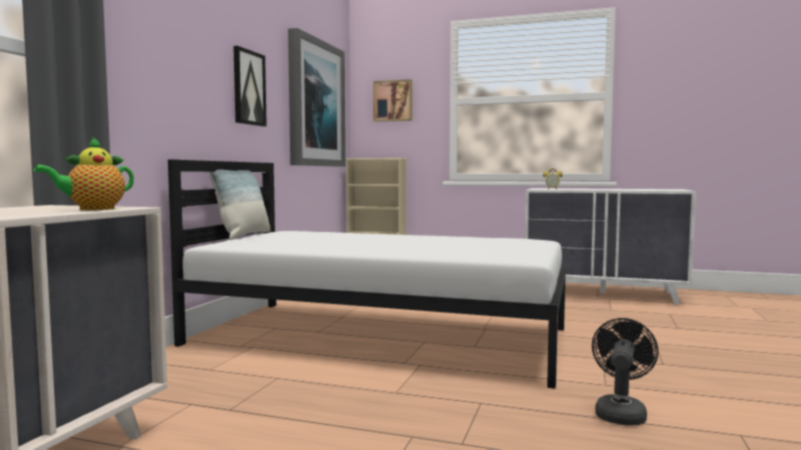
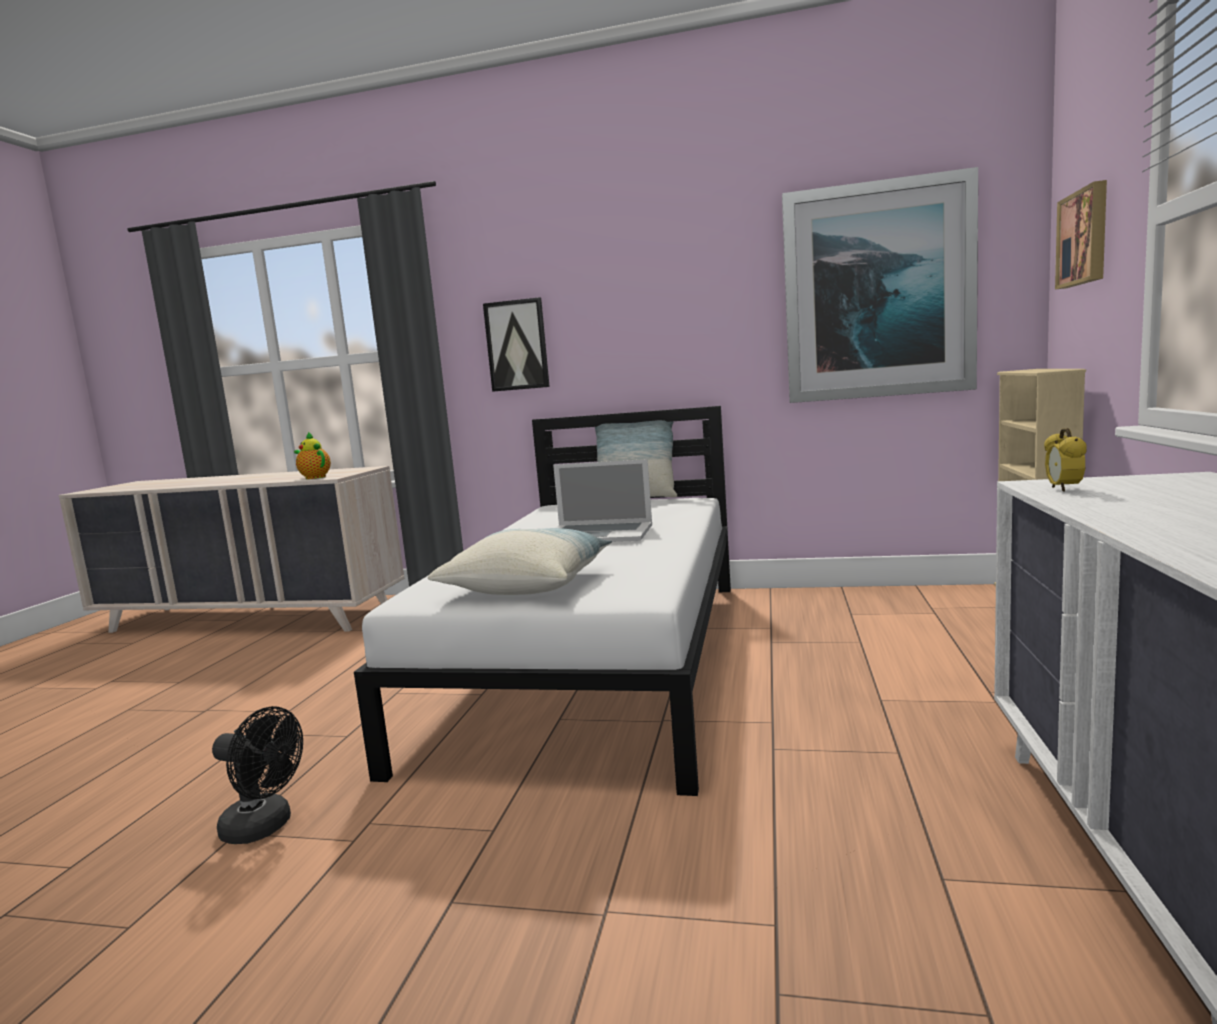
camera: 85 degrees right, 5 degrees up
picture [233,46,267,127] -> picture moved to [483,297,550,392]
none -> pillow [427,528,612,595]
none -> laptop [553,459,652,542]

